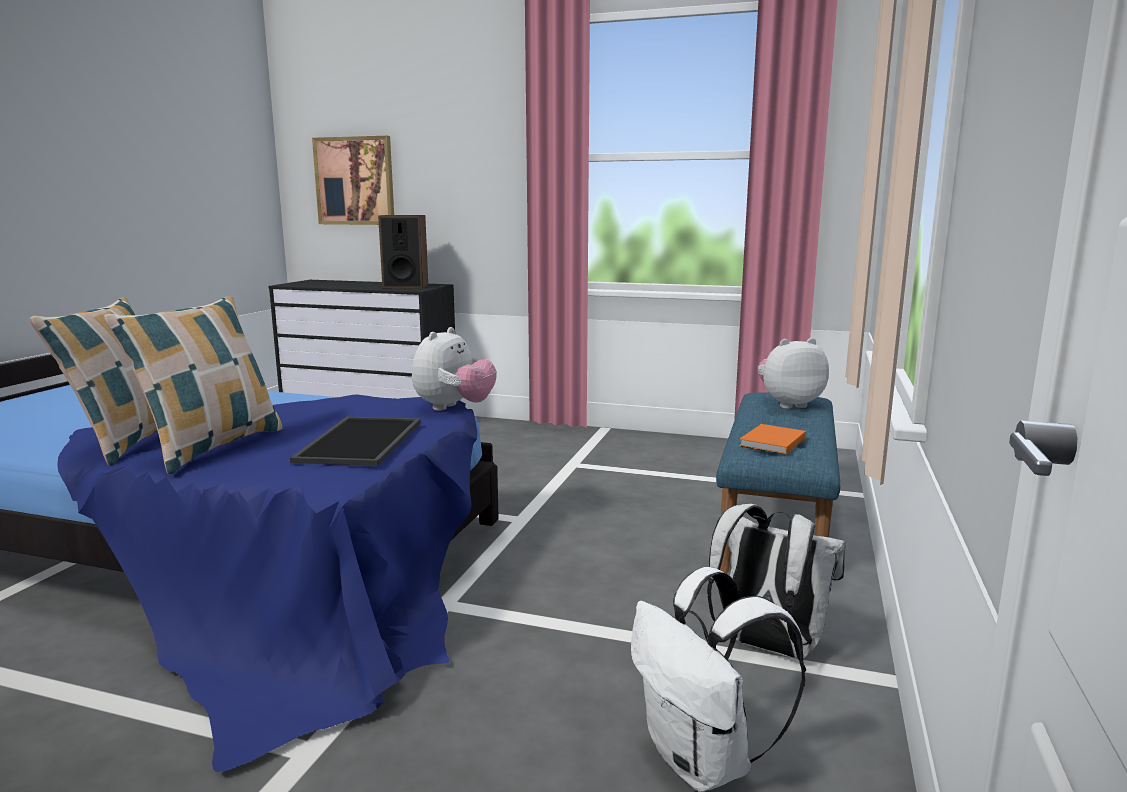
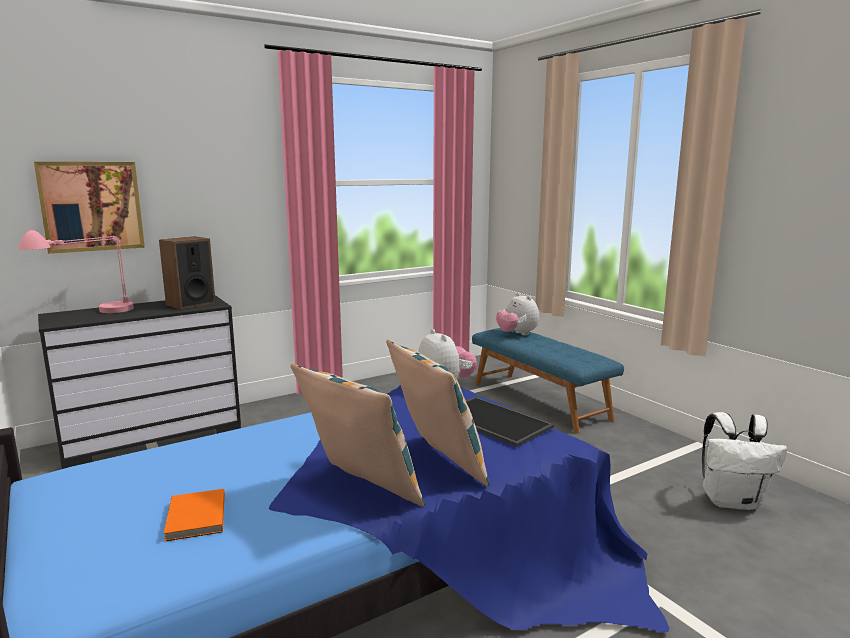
camera: 50 degrees left, 0 degrees up
white backpack [707,504,846,658] -> none
orange book [739,424,806,455] -> orange book moved to [164,489,225,541]
plush toy [757,338,829,409] -> plush toy turned 60 degrees counterclockwise [496,293,539,336]
none -> pink table lamp [18,230,134,313]

